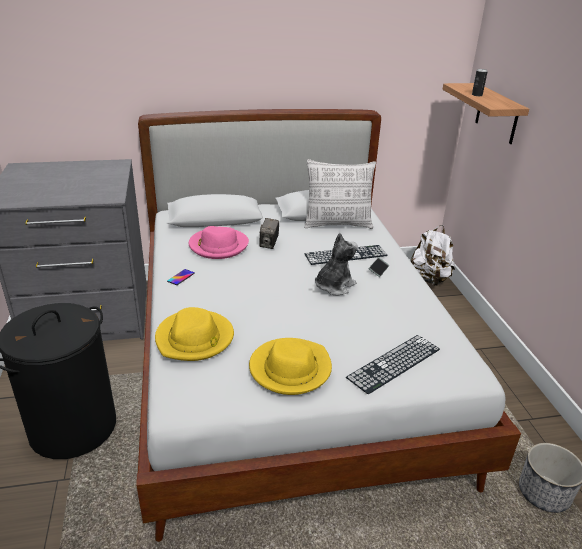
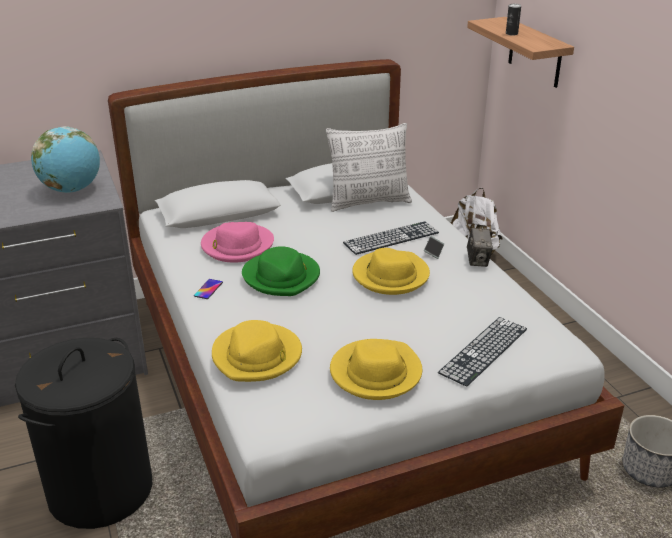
camera: 10 degrees left, 0 degrees up
camera [259,218,279,249] -> camera moved to [467,228,493,267]
plush toy [315,233,358,295] -> yellow hat [352,248,430,295]
none -> globe [31,126,100,193]
none -> green hat [242,246,320,296]

